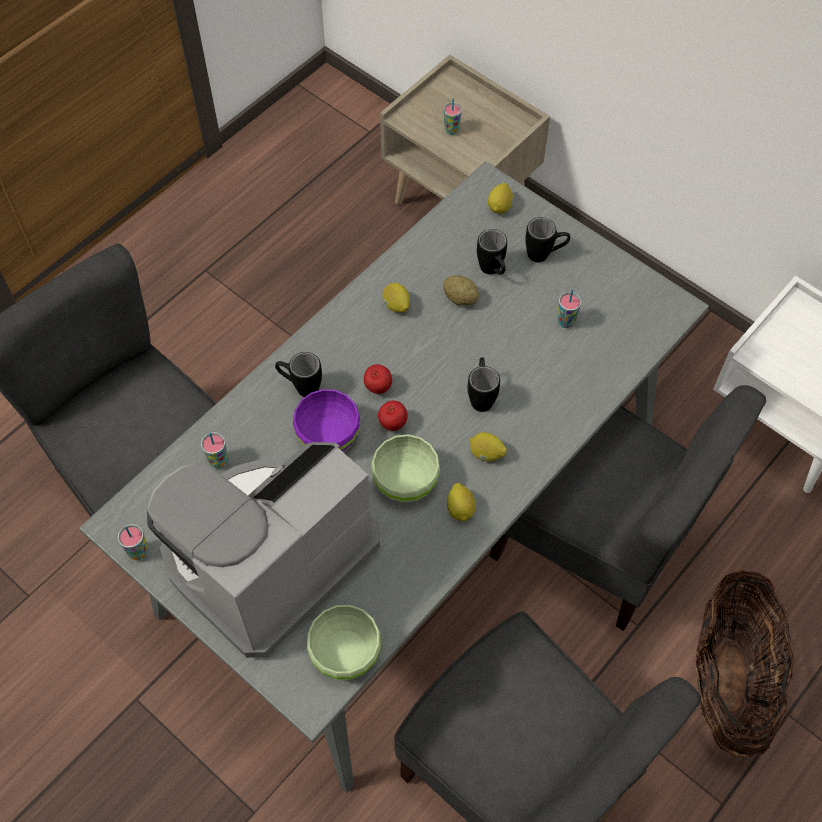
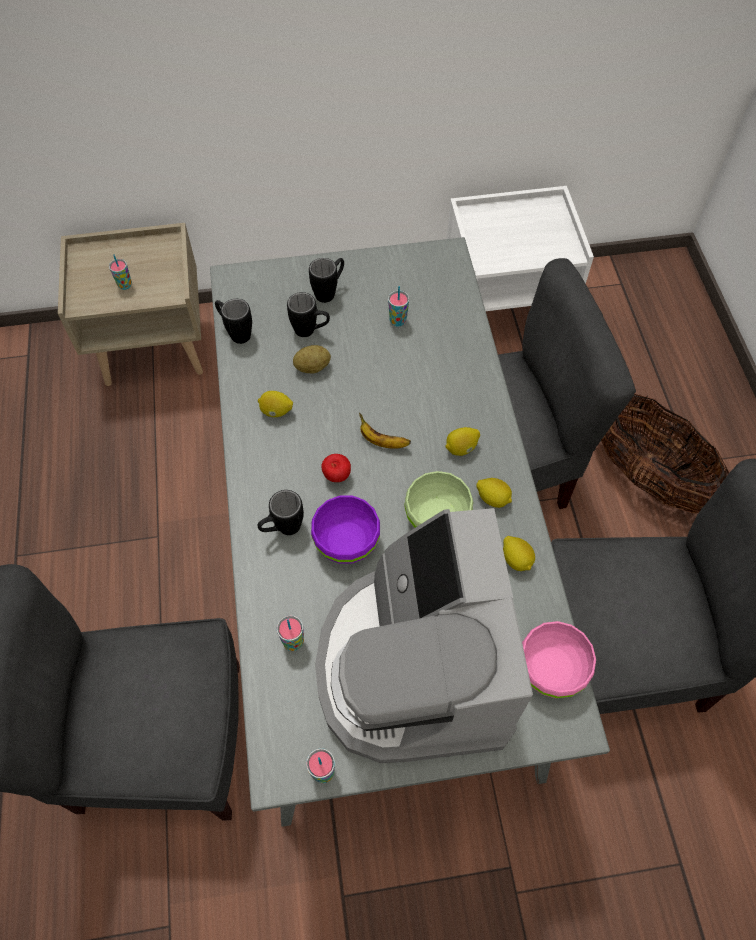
camera: 50 degrees left, 0 degrees up
green bowl [307,605,381,680] -> pink bowl [522,621,596,698]
apple [378,401,407,431] -> none
black mug [468,358,500,412] -> black mug moved to [215,299,252,344]
lemon [488,183,513,214] -> lemon moved to [503,536,535,571]
none -> banana [359,413,411,449]

